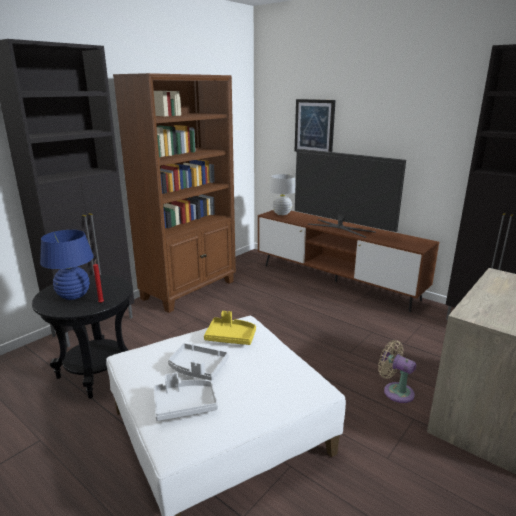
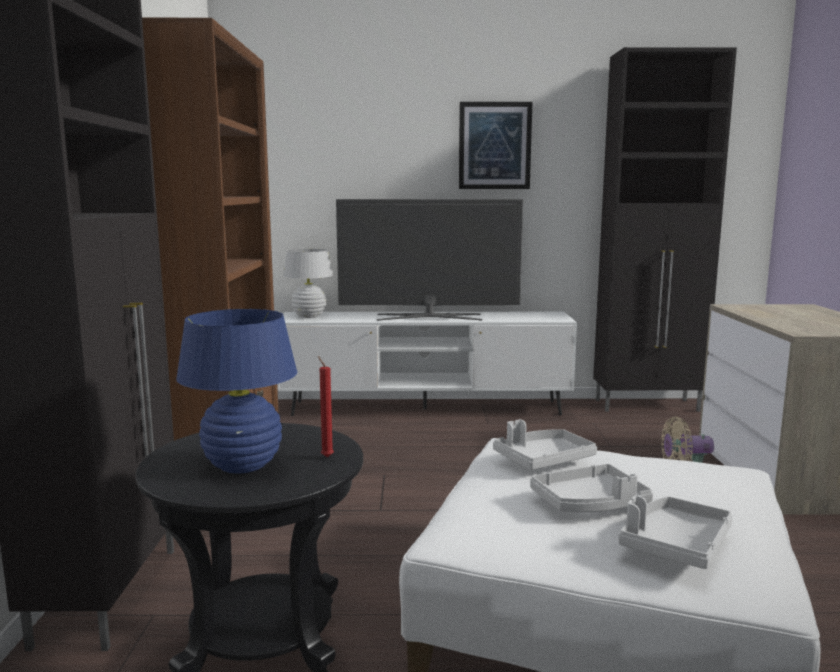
camera: 40 degrees left, 10 degrees down
yellow tray [204,311,256,345] -> grey tray [493,419,597,470]
brown tv stand [258,210,439,312] -> white tv stand [277,312,577,416]
picture [294,99,336,152] -> picture moved to [459,102,532,189]

